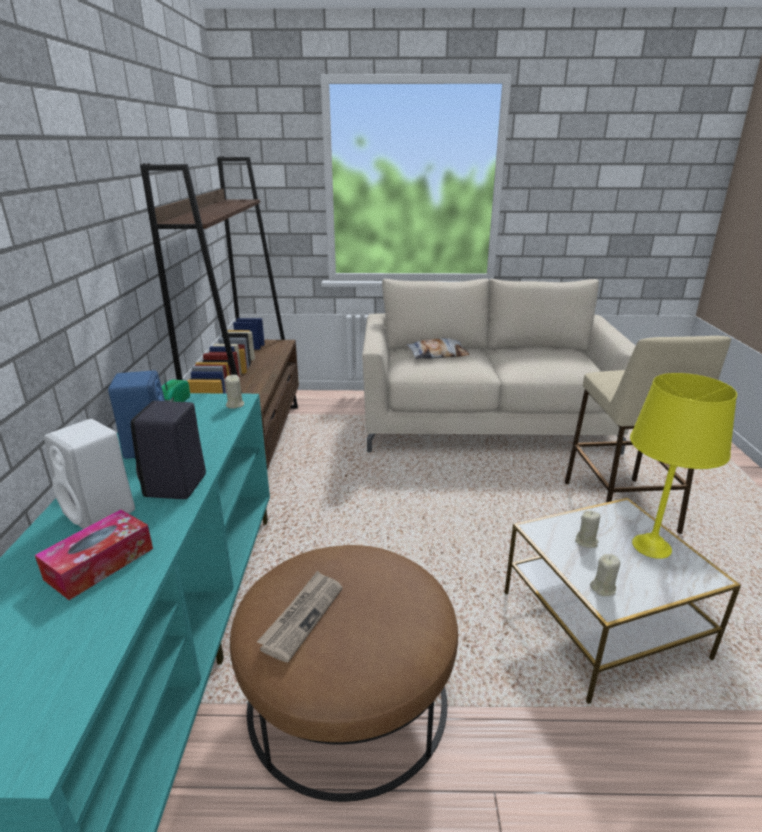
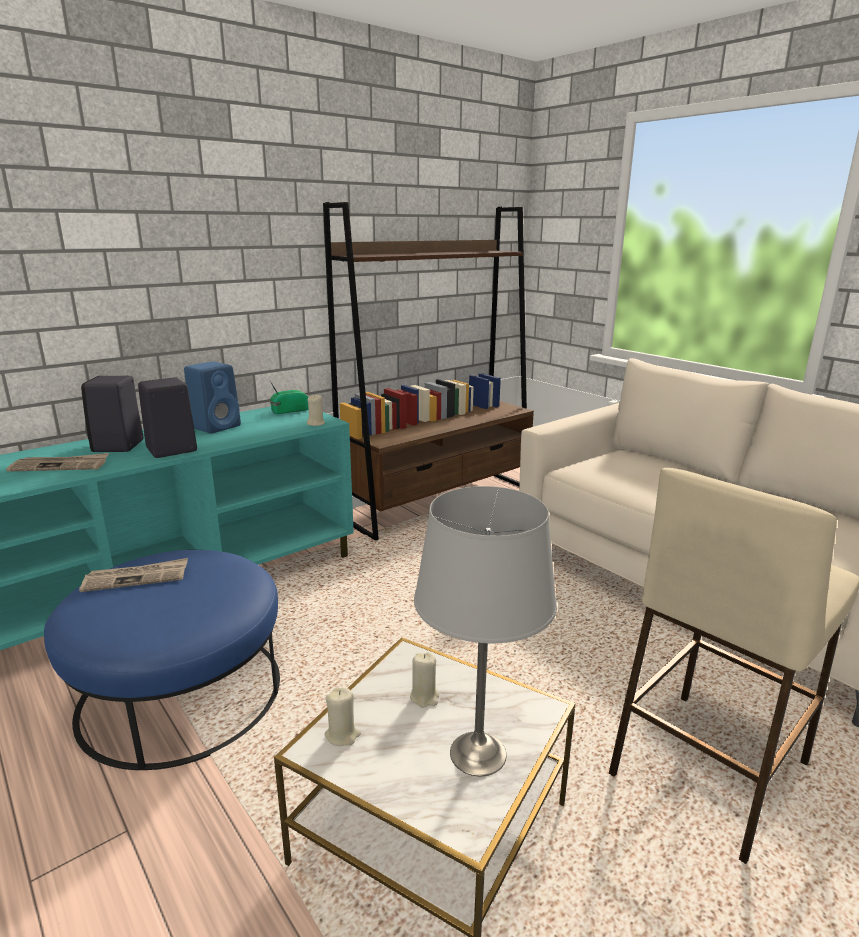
camera: 50 degrees right, 5 degrees down
tissue box [35,510,153,600] -> newspaper [6,453,109,472]
white speaker [44,419,135,529] -> black speaker [81,376,144,452]
brown ottoman [230,545,458,802] -> blue ottoman [44,550,280,770]
pillow [406,338,470,359] -> none
yellow table lamp [630,373,737,559] -> grey table lamp [414,486,557,776]

